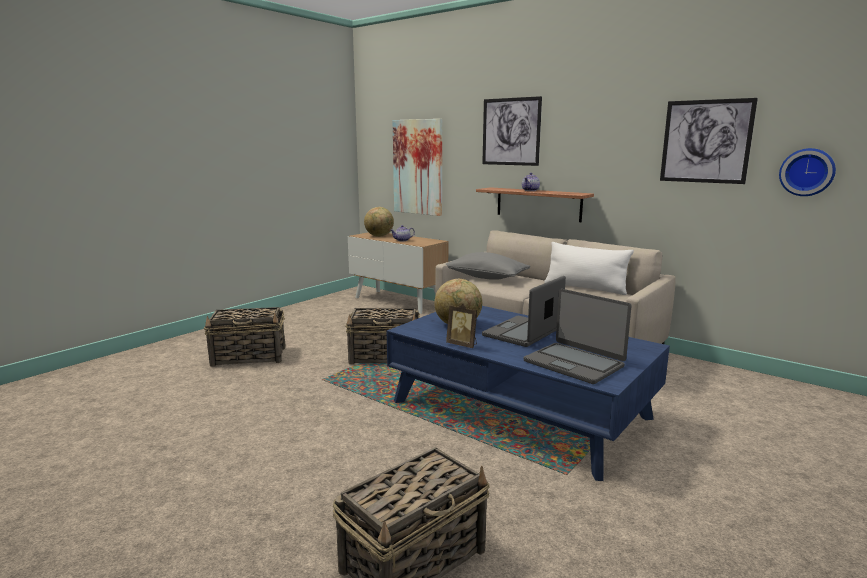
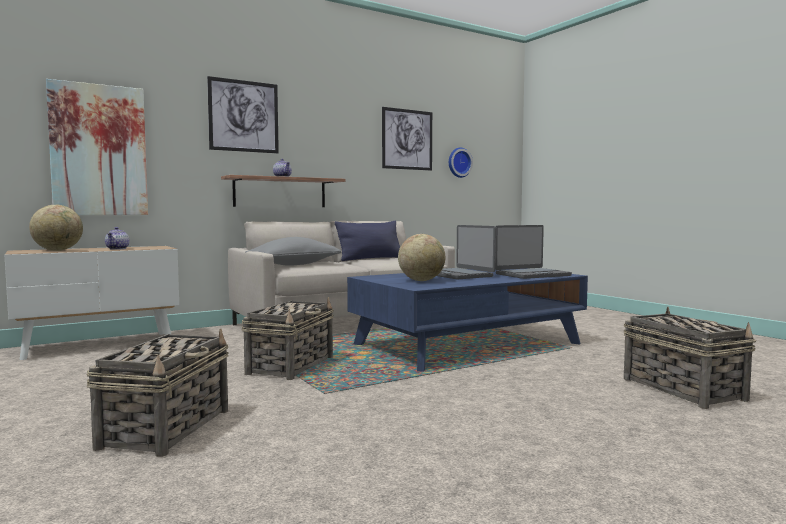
camera: 70 degrees left, 10 degrees down
picture frame [446,303,477,348] -> none
white pillow [544,242,634,295] -> blue pillow [335,221,400,261]

